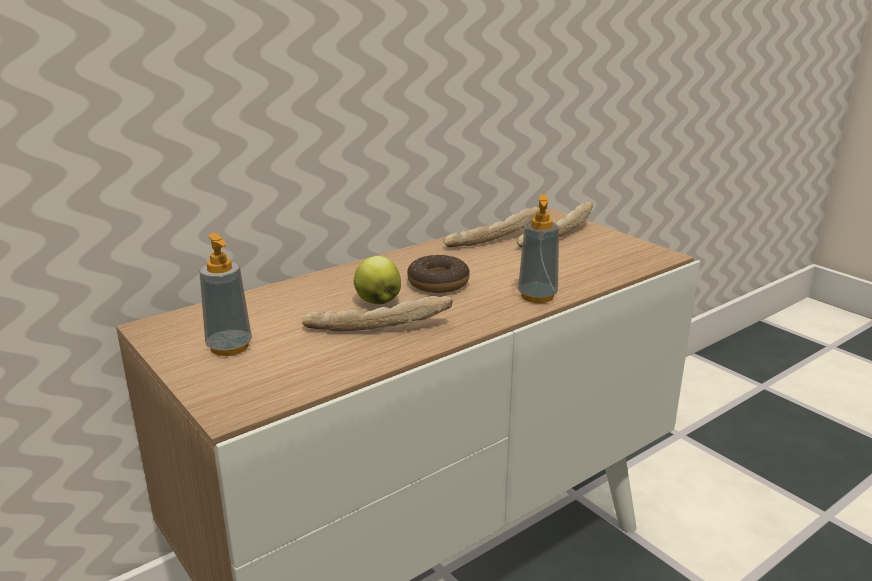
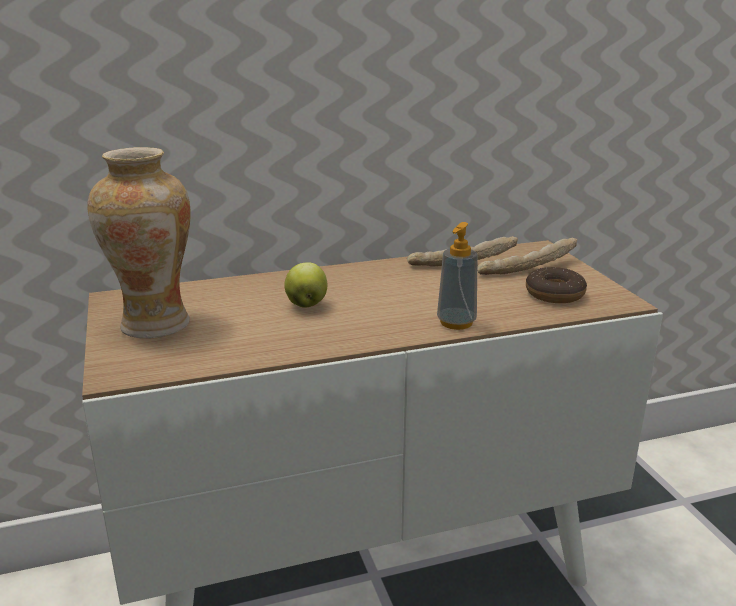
camera: 20 degrees right, 0 degrees up
soap dispenser [199,233,252,356] -> vase [87,147,190,339]
bread [302,295,453,331] -> none
donut [407,255,470,293] -> donut moved to [526,267,587,303]

